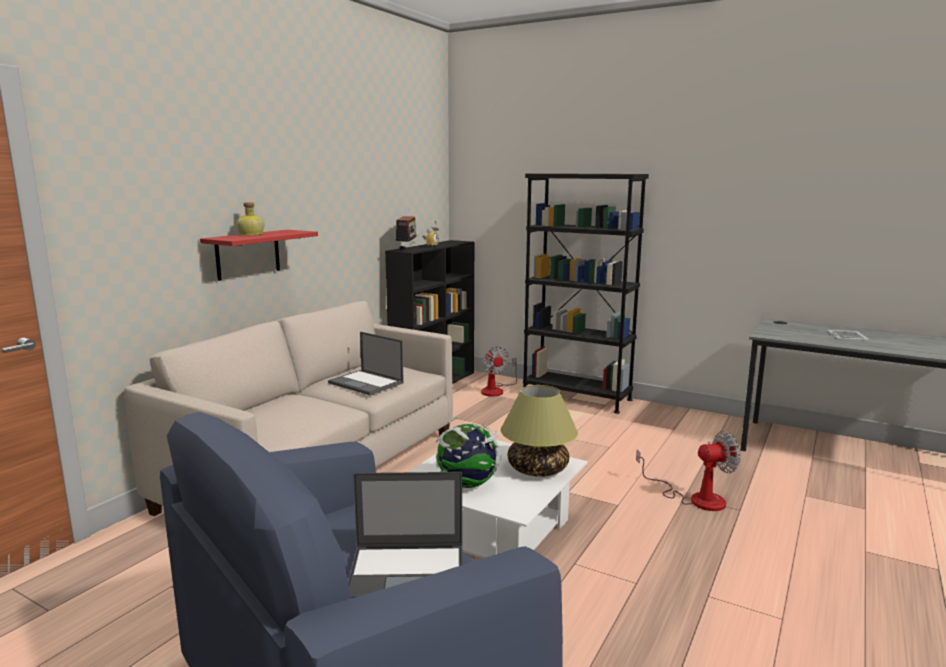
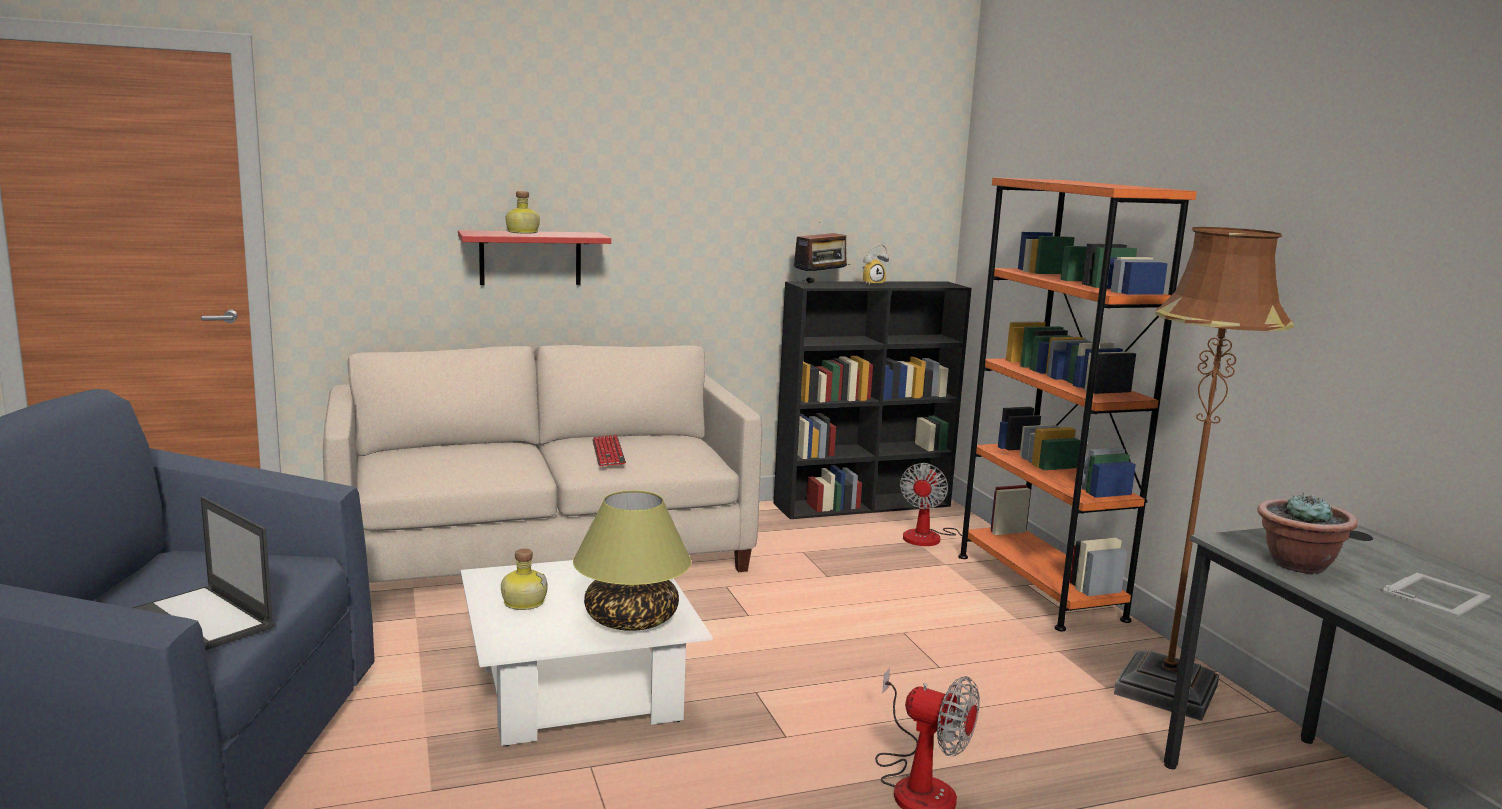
camera: 40 degrees right, 0 degrees up
laptop [328,332,404,395] -> keyboard [592,435,626,466]
globe [436,416,502,488] -> bottle [501,548,548,610]
black bookcase [523,173,649,414] -> orange bookcase [958,178,1197,631]
none -> brown floor lamp [1114,227,1294,721]
none -> potted plant [1257,492,1358,574]

